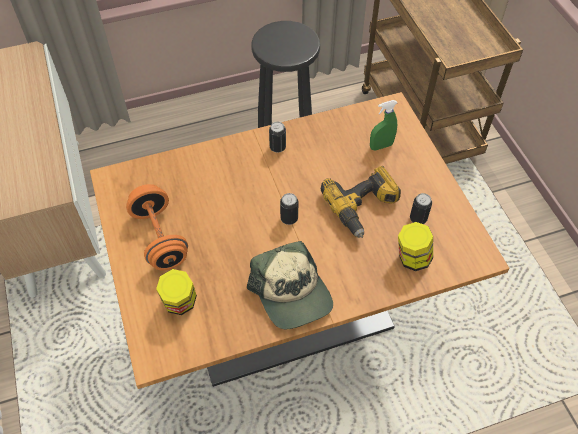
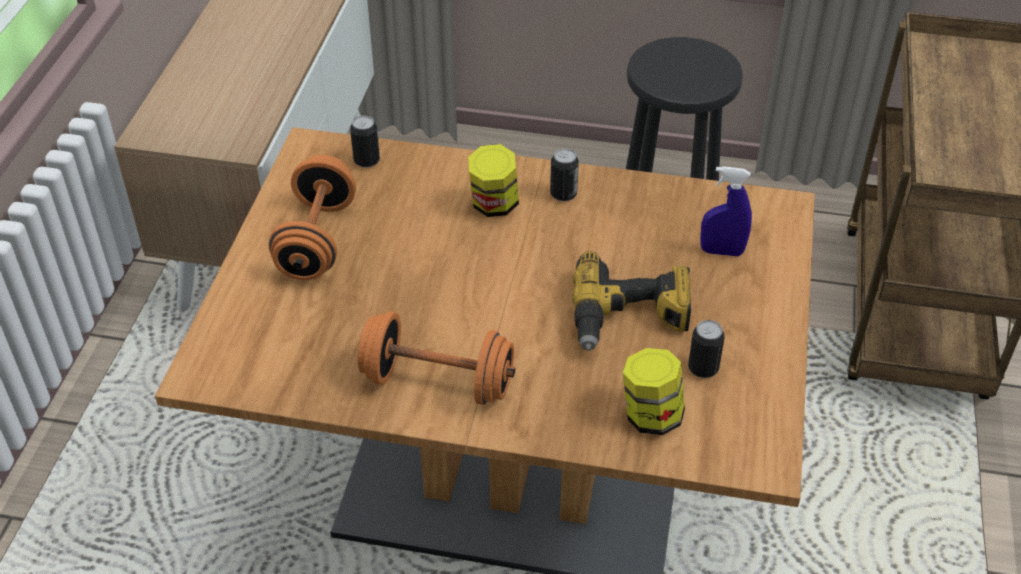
camera: 30 degrees right, 10 degrees down
jar [156,269,197,315] -> jar moved to [468,144,519,217]
cap [247,241,333,329] -> orange dumbbell [357,311,515,405]
can [280,193,298,225] -> can moved to [350,116,380,168]
green spray bottle [370,100,397,151] -> blue spray bottle [700,166,752,256]

